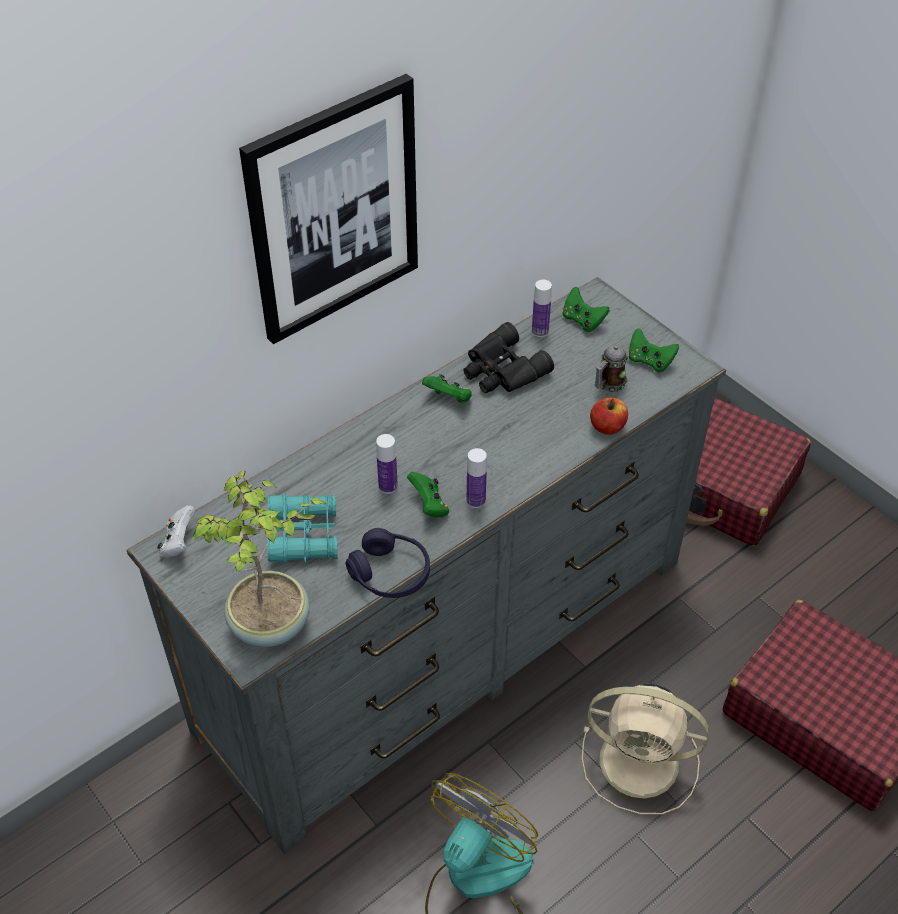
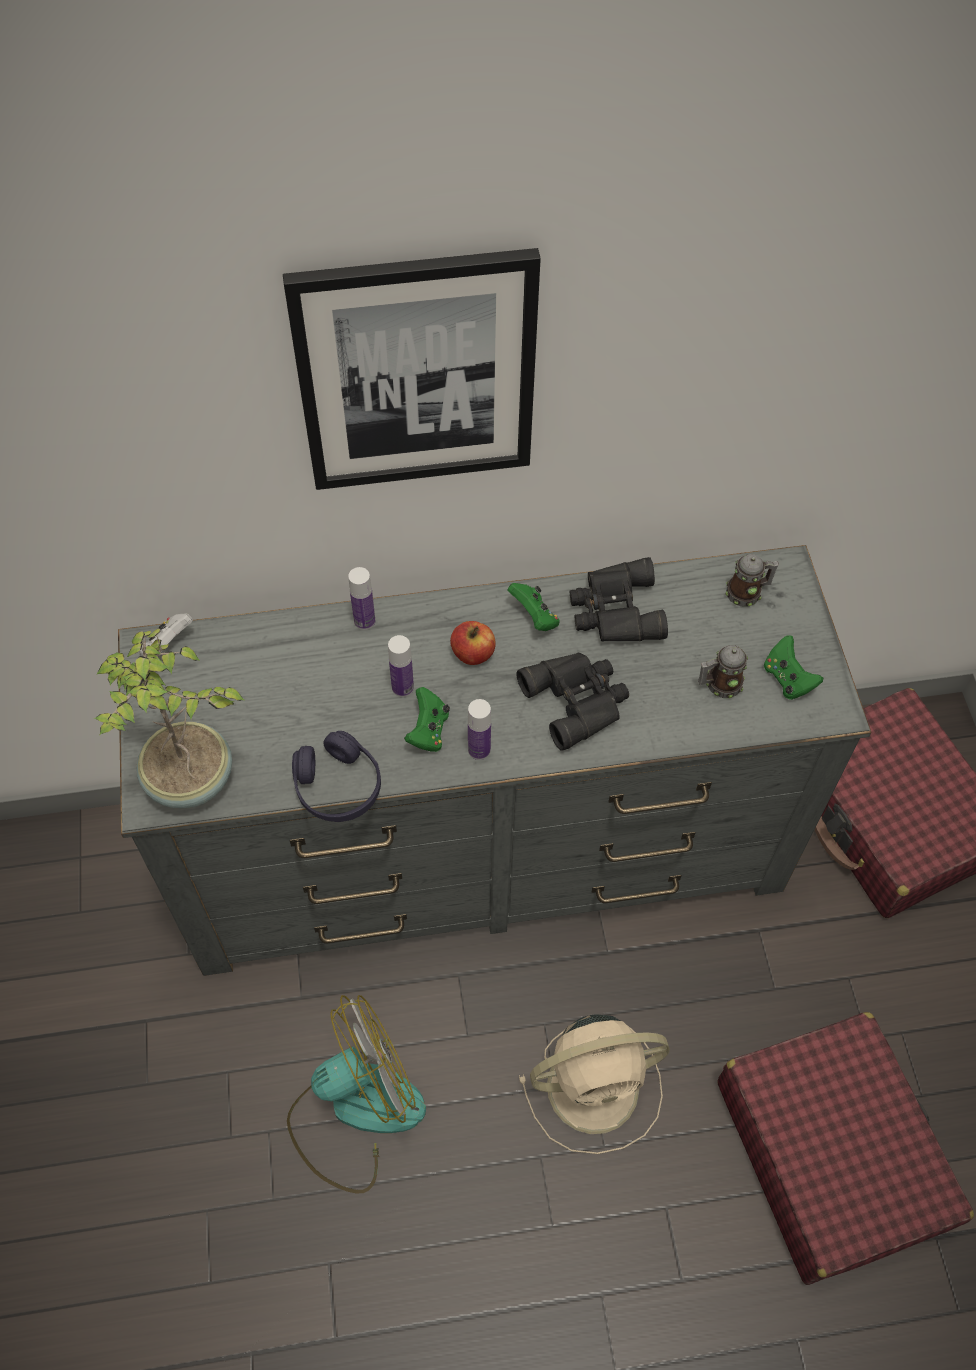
camera: 30 degrees right, 10 degrees up
turquoise binoculars [267,493,337,563] -> none
bottle [532,280,552,337] -> bottle moved to [348,567,375,630]
green game controller [563,287,609,332] -> mug [726,554,779,607]
beige fan [582,683,709,815] -> beige fan turned 60 degrees counterclockwise [519,1014,670,1154]
apple [590,397,628,435] -> apple moved to [450,621,496,665]
none -> black binoculars [516,653,629,751]

